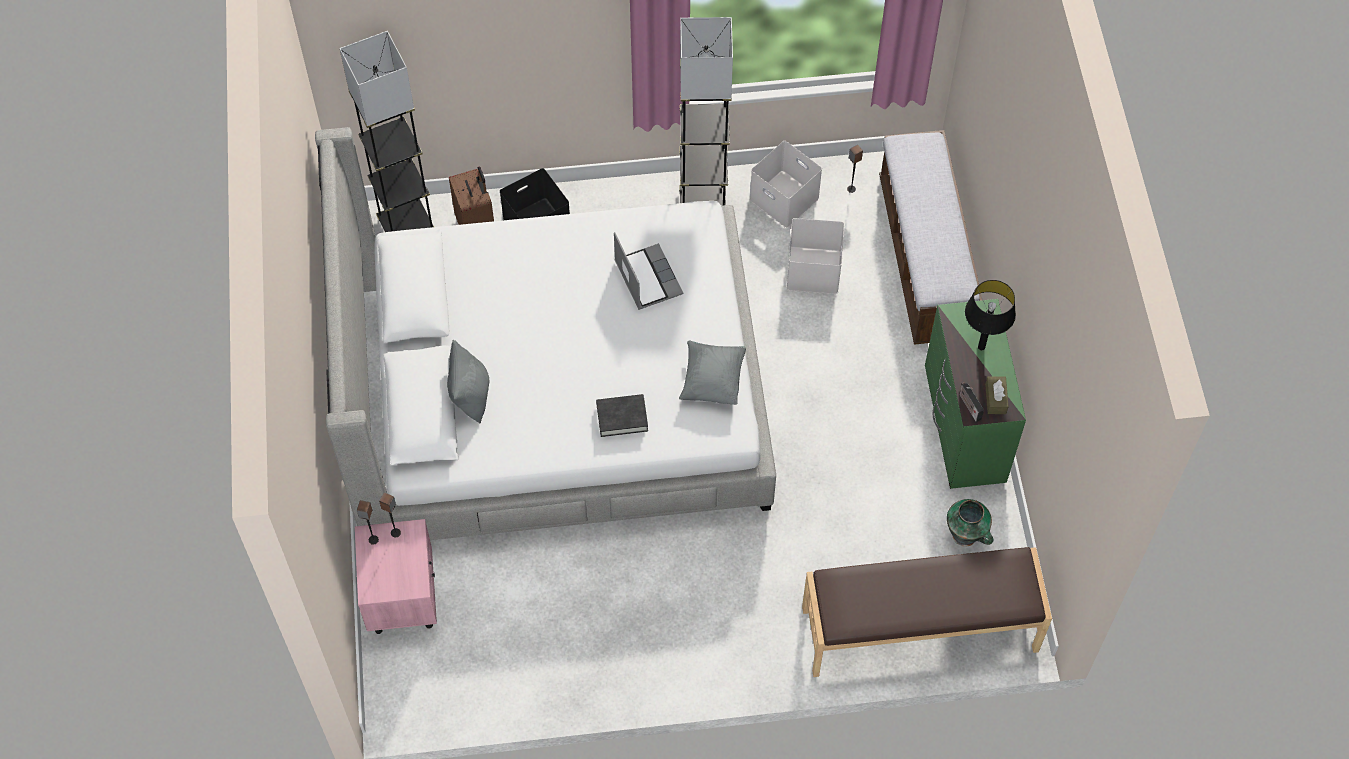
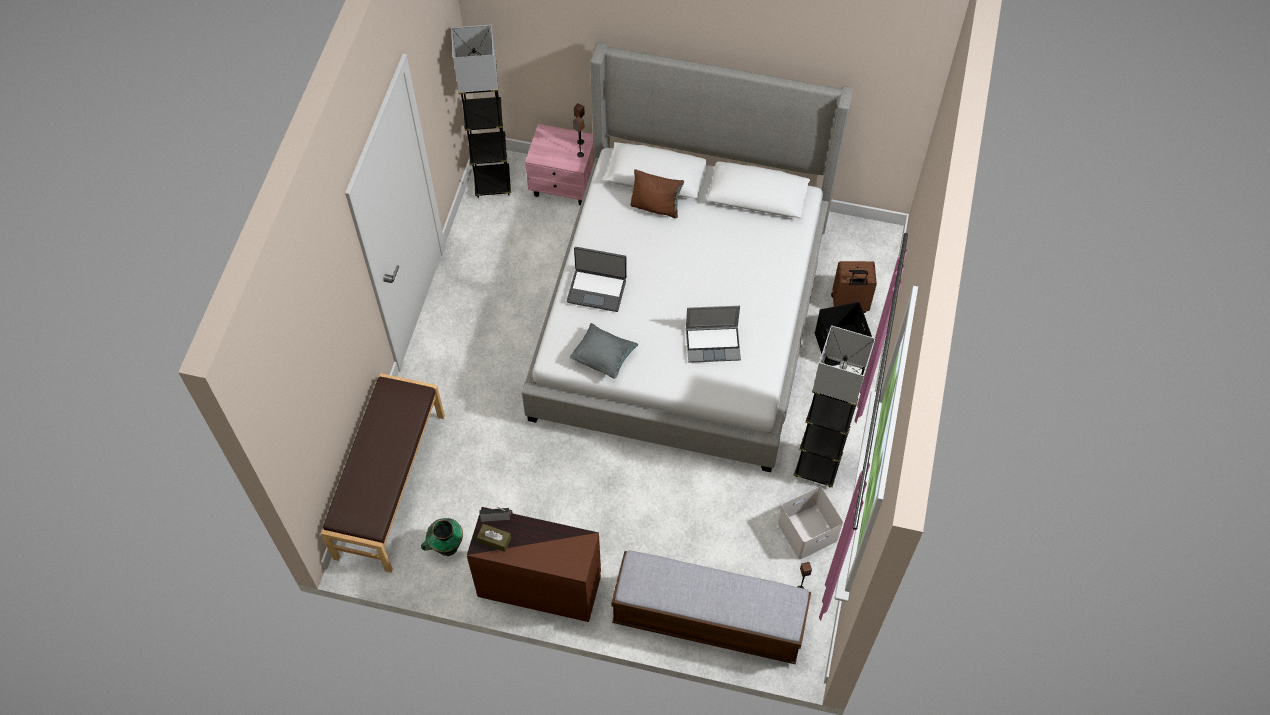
camera: 110 degrees right, 0 degrees up
grey floor lamp [340,31,434,232] -> grey floor lamp moved to [452,25,511,198]
grey pillow [447,340,489,423] -> brown pillow [630,169,684,218]
black book [596,394,648,437] -> laptop [567,247,627,312]
white storage box [786,218,844,294] -> none
green dresser [925,299,1026,489] -> brown dresser [467,507,601,622]
black table lamp [965,280,1016,350] -> none

